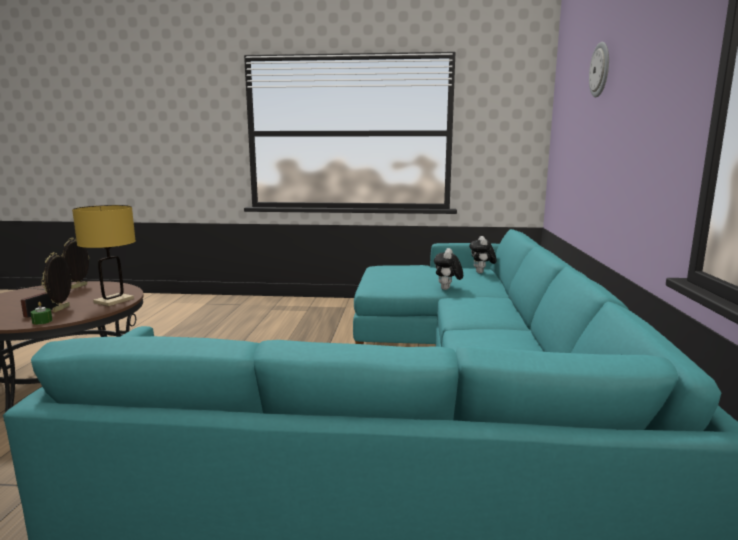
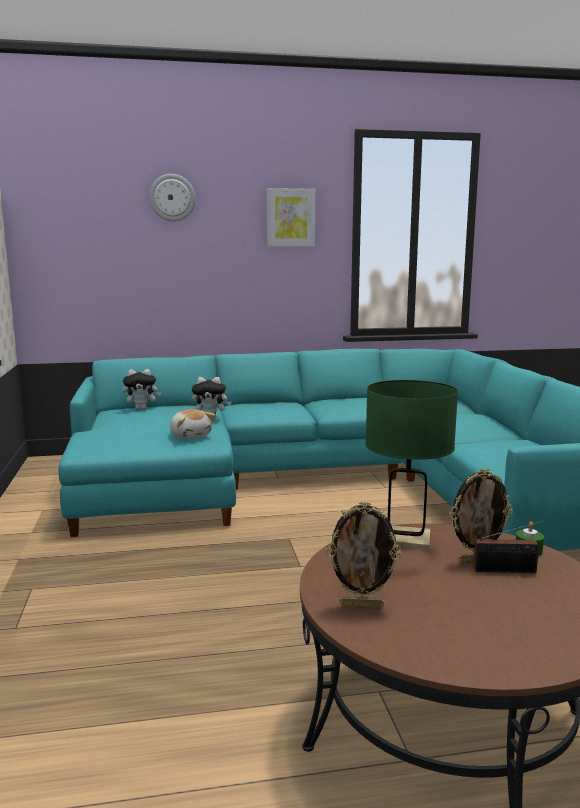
camera: 105 degrees left, 0 degrees up
yellow table lamp [72,205,136,306] -> green table lamp [365,380,458,550]
none -> plush toy [170,409,216,439]
none -> picture [266,188,315,247]

